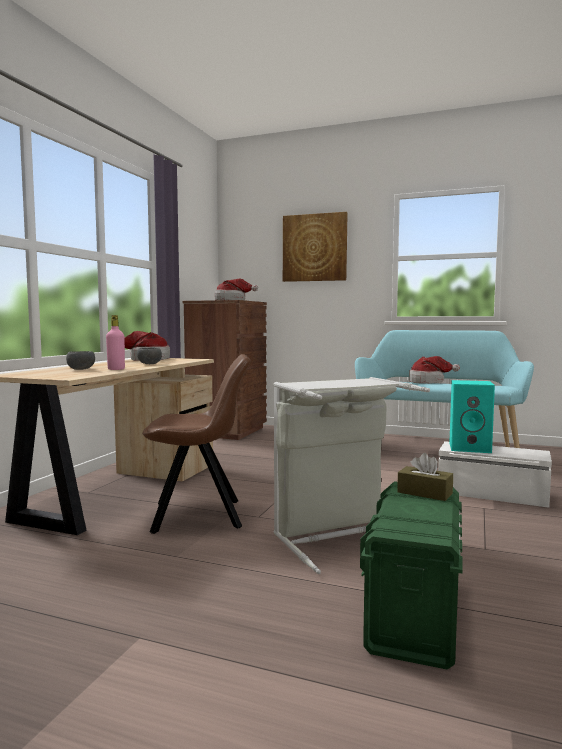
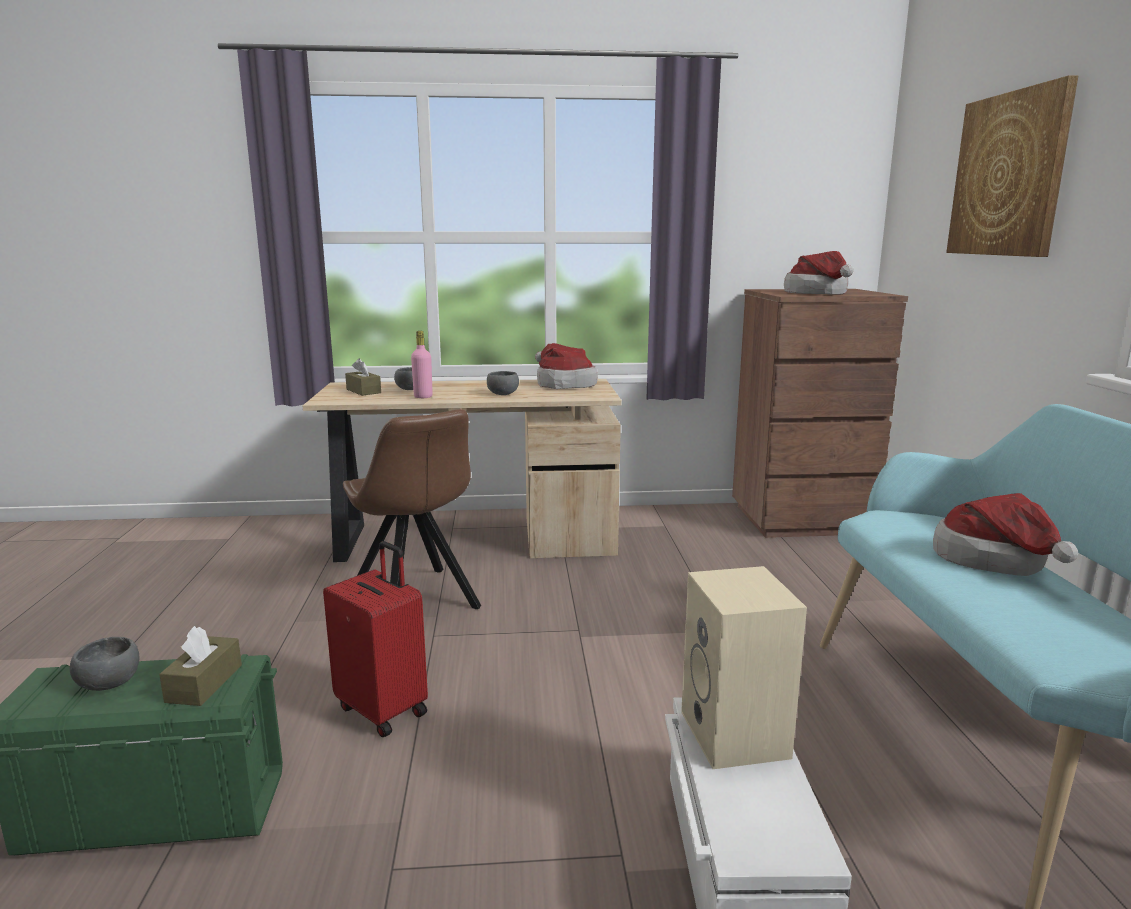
camera: 65 degrees right, 10 degrees up
grey laundry basket [273,377,430,574] -> red suitcase [323,541,428,737]
turquoise speaker [449,380,495,453] -> beige speaker [681,566,807,769]
none -> grey bowl [70,637,140,691]
none -> brown tissue box [345,358,381,396]

